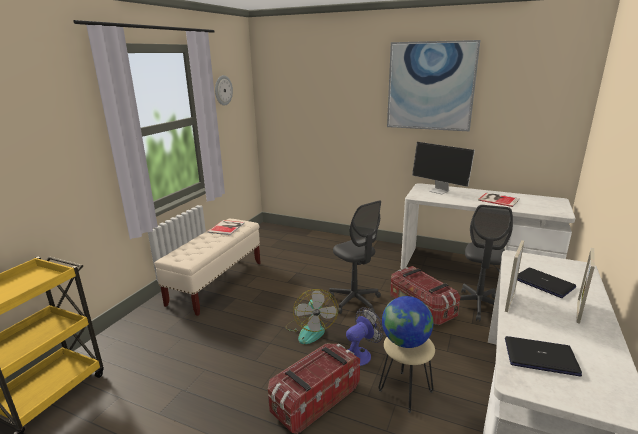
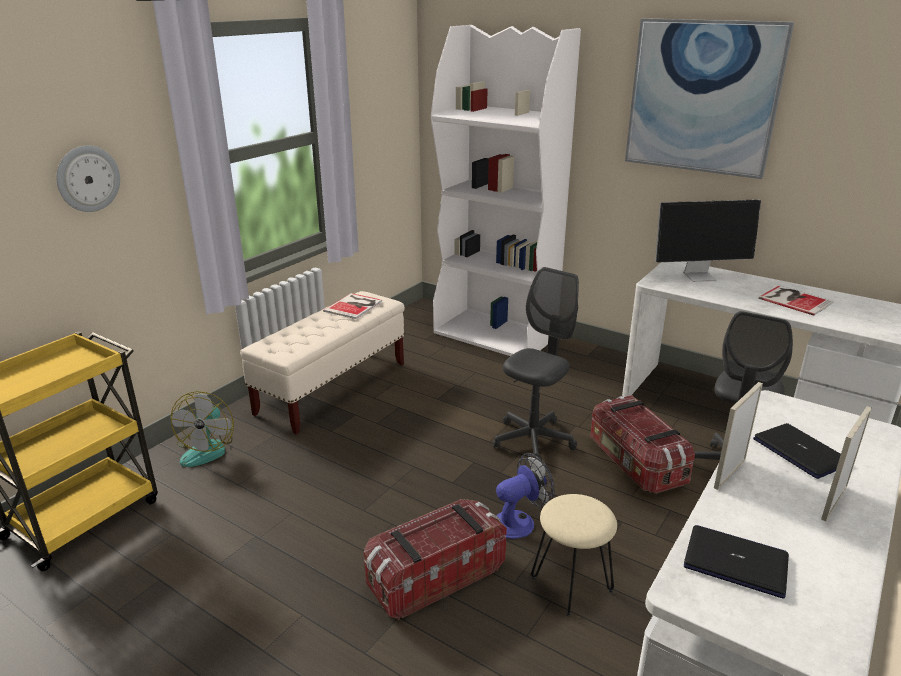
camera: 10 degrees right, 5 degrees up
wall clock [215,75,233,106] -> wall clock moved to [56,146,120,212]
fan [286,289,338,344] -> fan moved to [171,391,234,467]
grey office chair [329,200,381,314] -> grey office chair turned 120 degrees counterclockwise [493,267,579,460]
globe [382,296,433,348] -> none
monitor [412,142,475,194] -> monitor turned 60 degrees counterclockwise [655,200,761,282]
none -> white bookcase [431,25,581,356]

